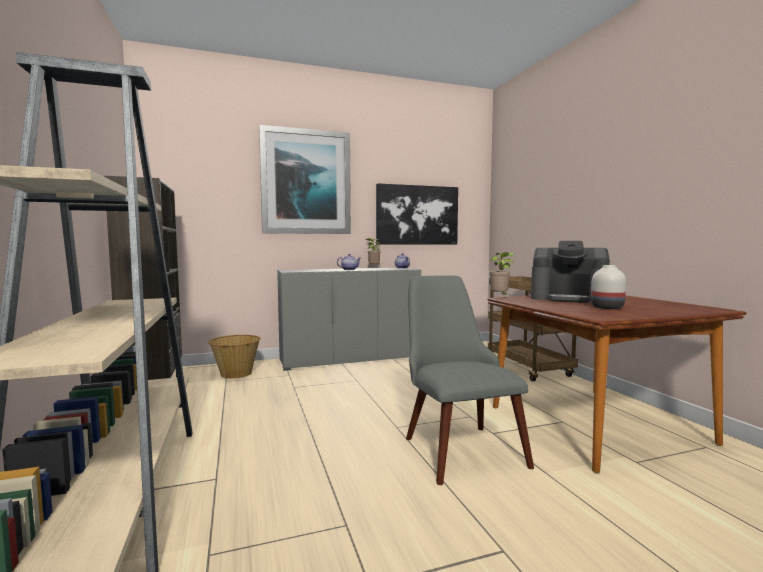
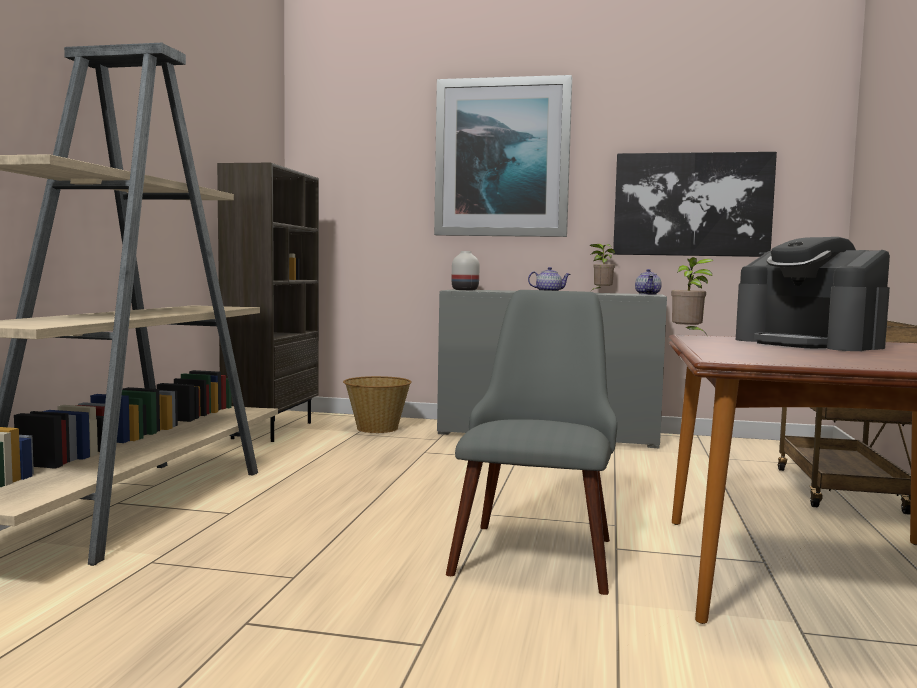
camera: 30 degrees right, 0 degrees up
white vase [591,265,626,309] -> white vase moved to [452,251,479,290]

